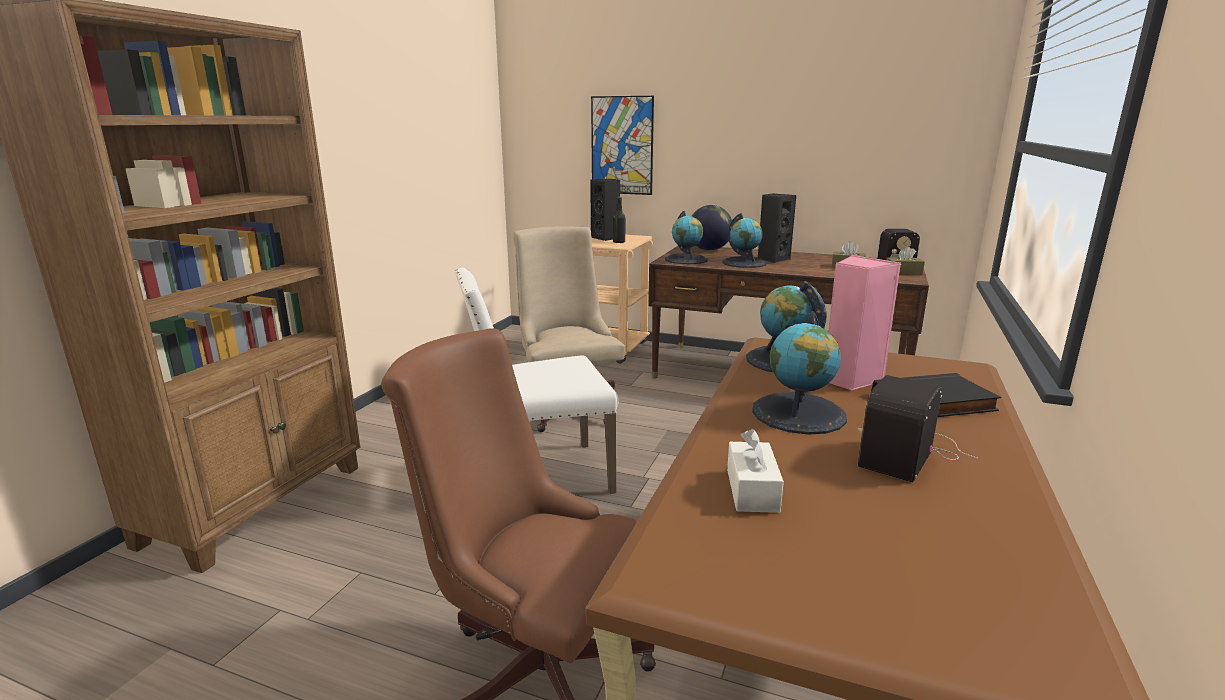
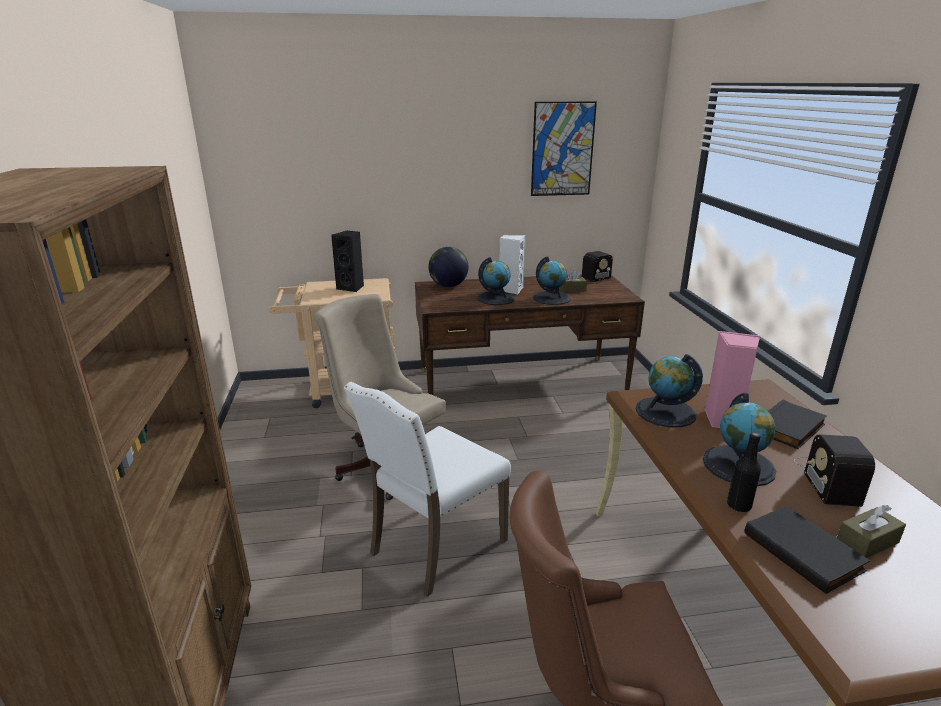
camera: 30 degrees left, 5 degrees up
picture [591,96,654,195] -> picture moved to [531,101,597,196]
black bottle [613,197,625,243] -> black bottle moved to [727,432,761,512]
globe [665,211,708,264] -> globe moved to [533,256,571,305]
white tissue box [727,429,784,513] -> black book [745,506,870,594]
black speaker [758,193,796,263] -> white speaker [500,235,526,294]
brown tissue box [886,246,925,275] -> brown tissue box moved to [837,505,906,558]

